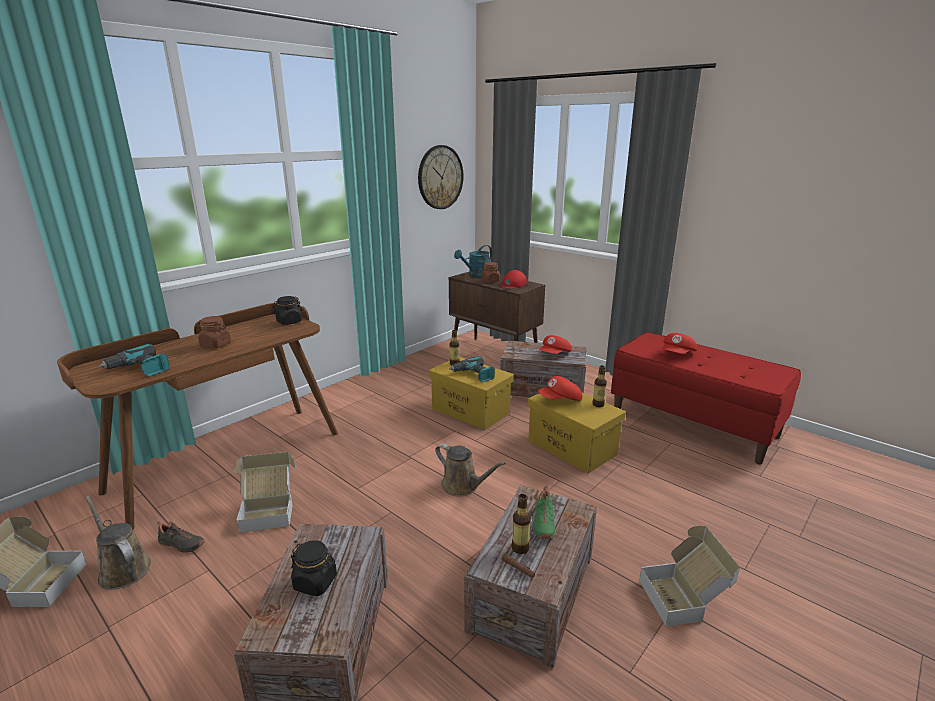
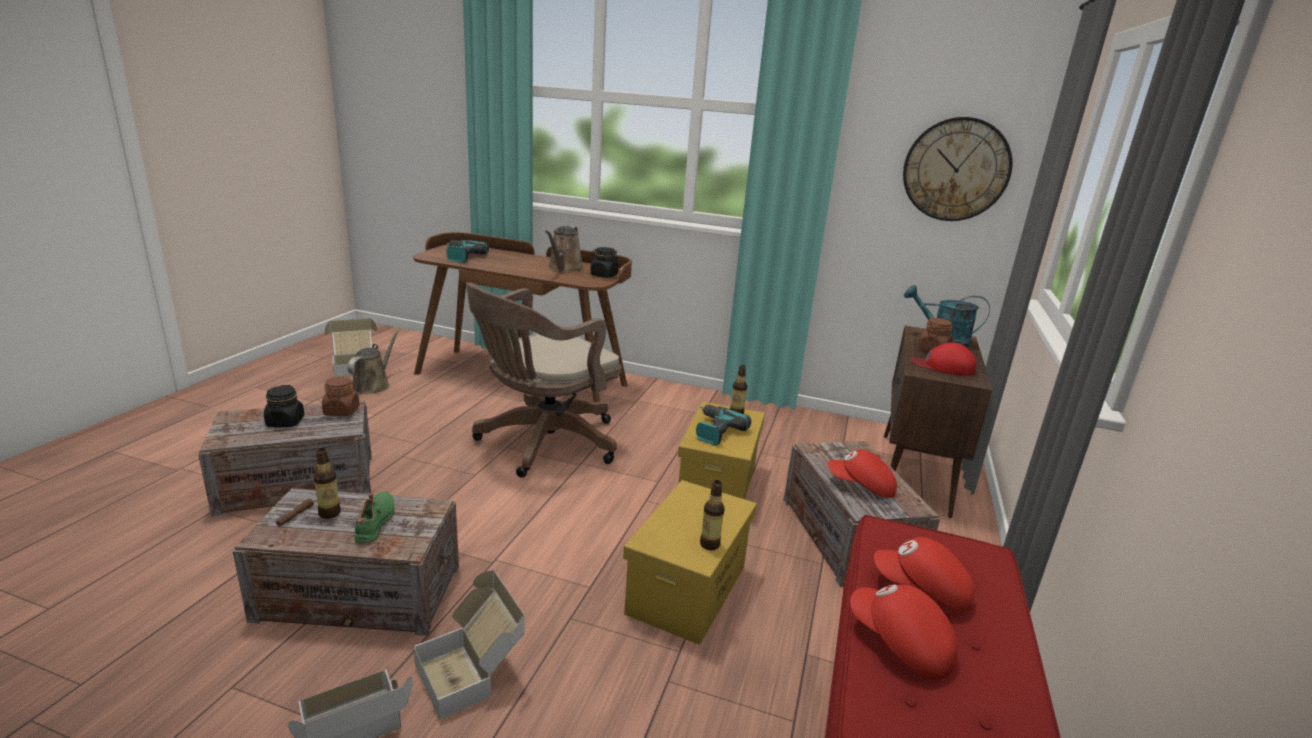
camera: 65 degrees right, 0 degrees up
black shoe [157,520,205,553] -> none
brown jar [198,316,231,348] -> brown jar moved to [322,376,360,416]
cardboard box [233,452,295,533] -> cardboard box moved to [413,570,525,719]
brown watering can [435,443,506,497] -> brown watering can moved to [545,226,584,272]
green shoe [533,486,555,539] -> green shoe turned 105 degrees clockwise [354,491,395,544]
red cap [538,376,582,401] -> red cap moved to [850,585,958,680]
none -> brown office chair [466,282,622,478]

